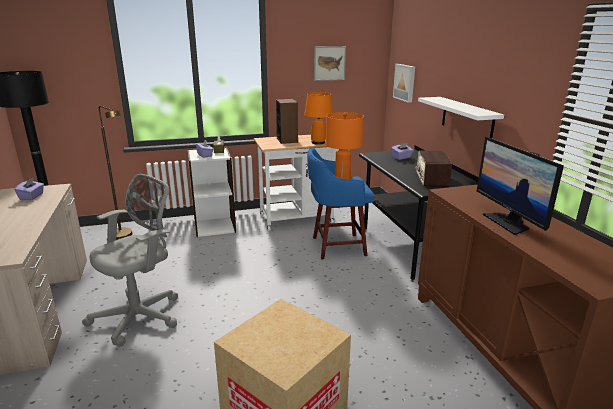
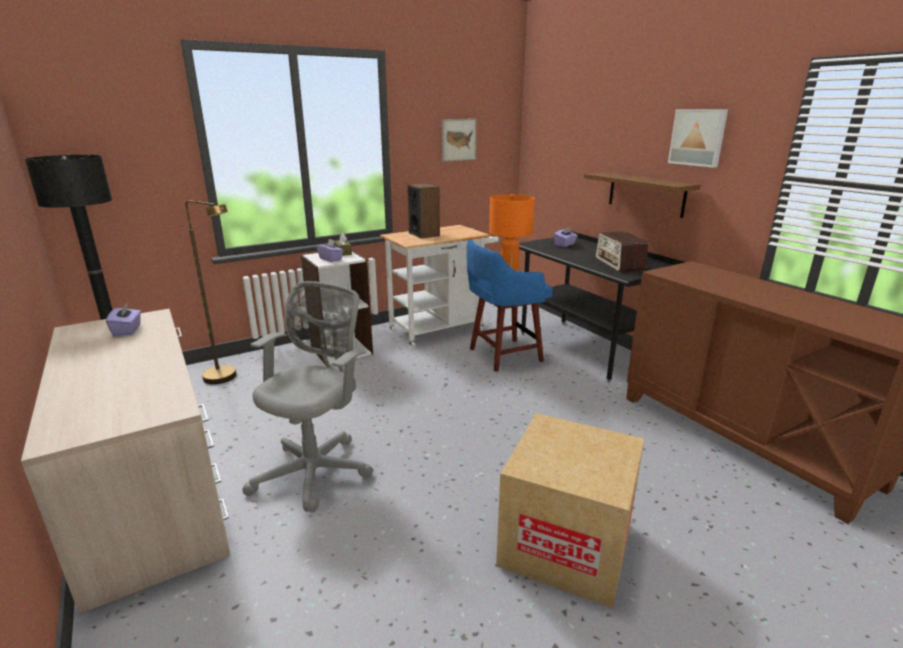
camera: 15 degrees left, 0 degrees up
orange table lamp [304,92,333,145] -> none
picture [393,64,415,103] -> picture moved to [668,109,728,168]
white shelf [418,97,504,138] -> brown shelf [584,172,700,218]
monitor [477,137,564,235] -> none

